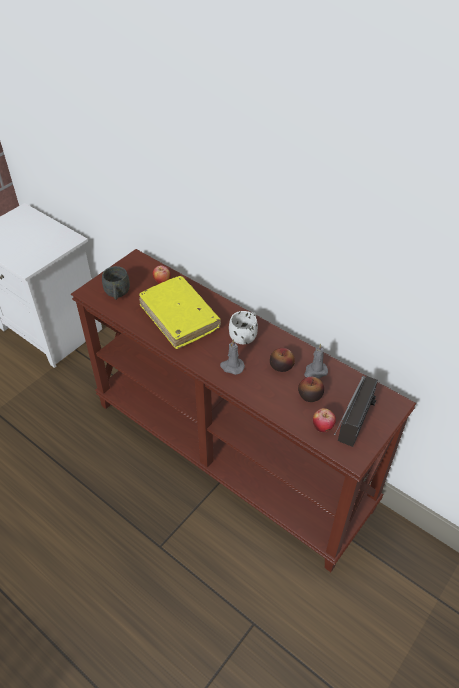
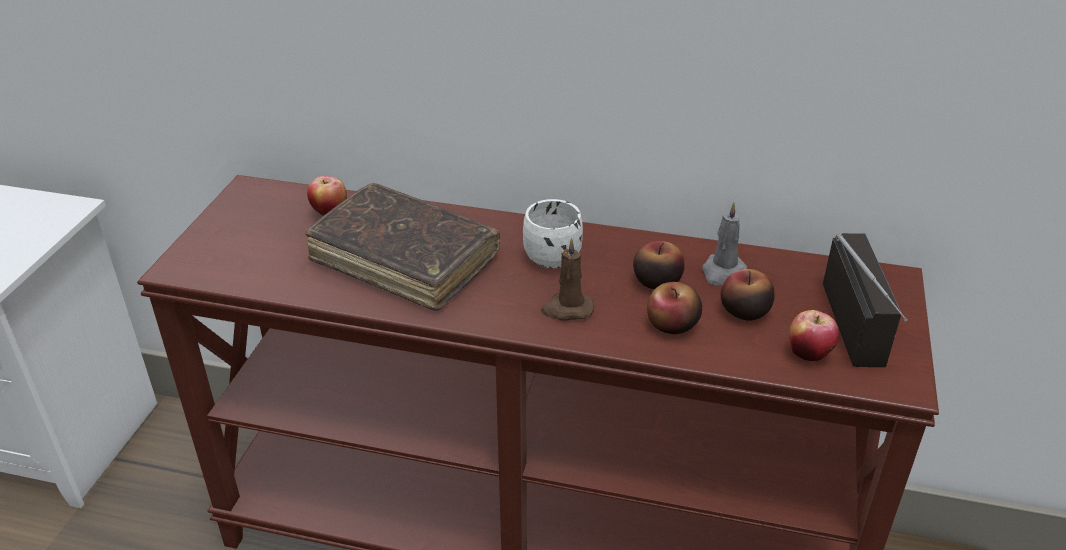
camera: 25 degrees left, 10 degrees down
grey mug [102,266,130,300] -> none
yellow book [139,276,221,349] -> brown book [305,183,500,311]
grey candle [220,339,245,375] -> brown candle [541,238,594,321]
none -> apple [647,282,702,334]

